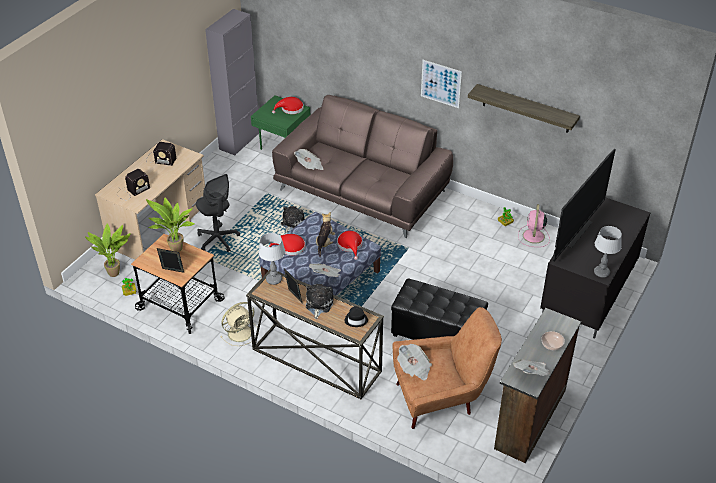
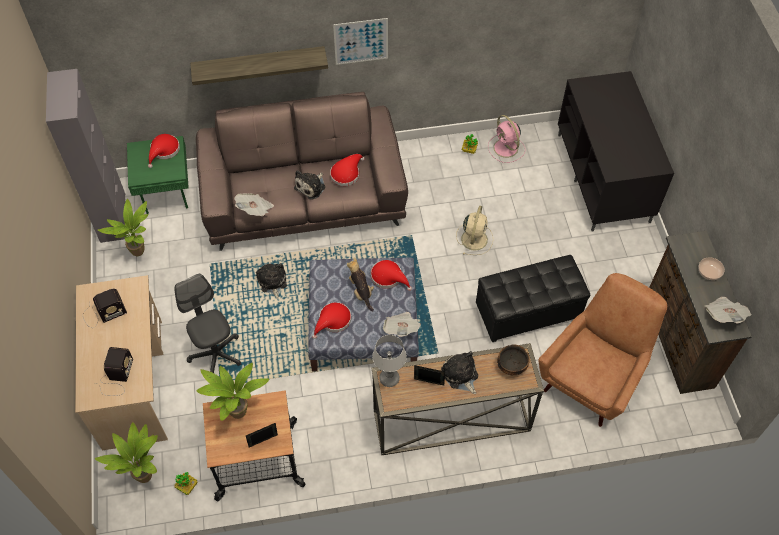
camera: 40 degrees left, 15 degrees up
grey office chair [196,174,240,252] -> grey office chair turned 135 degrees counterclockwise [174,274,241,373]
beige fan [220,302,257,346] -> beige fan moved to [456,206,493,255]
black hat [345,306,368,327] -> bowl [497,344,530,375]
newspaper [397,344,432,381] -> none
shelf [468,84,580,133] -> shelf moved to [190,46,328,85]
television [553,149,616,261] -> none
table lamp [594,226,622,278] -> none
none -> potted plant [98,199,148,256]
none -> plush toy [294,171,325,200]
none -> red hat [330,154,365,186]

